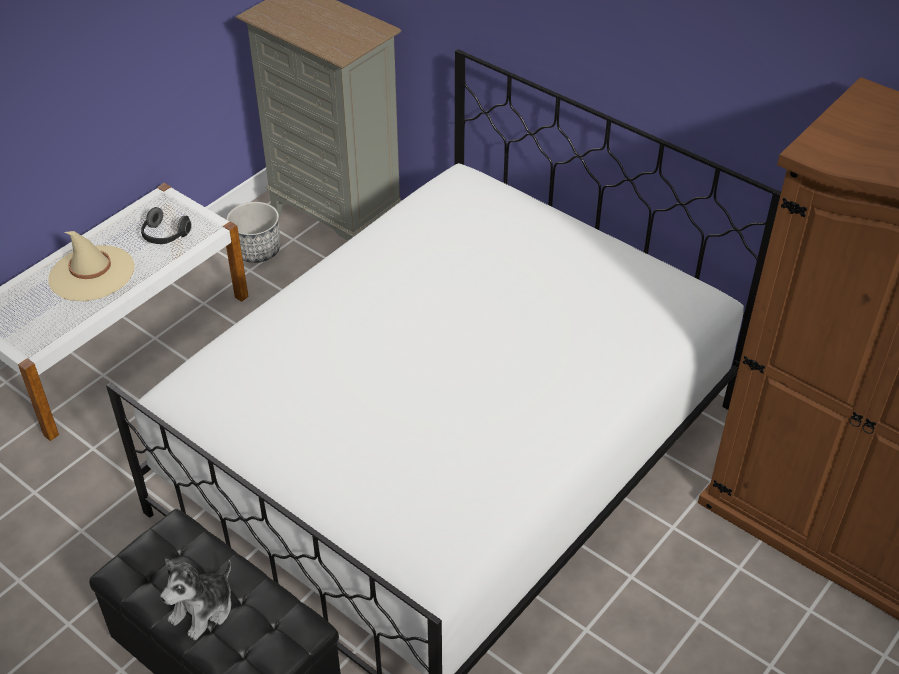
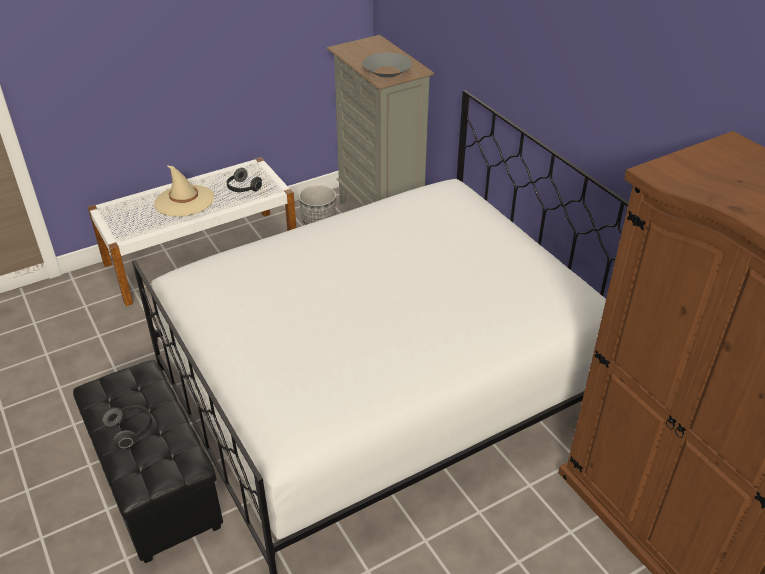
camera: 20 degrees right, 5 degrees down
plush toy [160,559,231,640] -> headphones [102,405,152,448]
none -> grey bowl [362,53,412,78]

